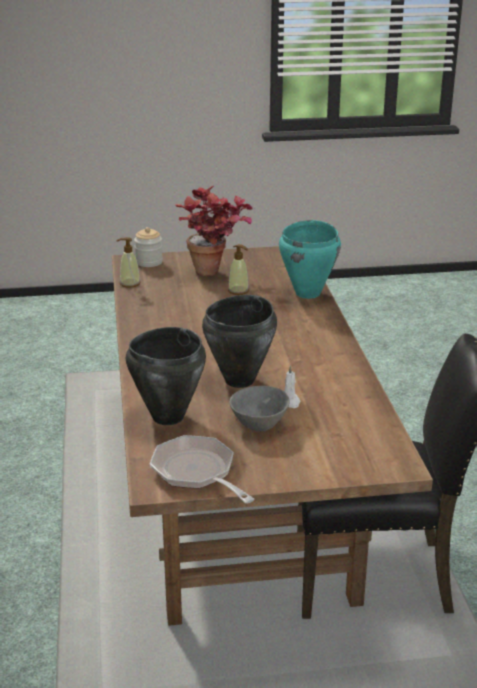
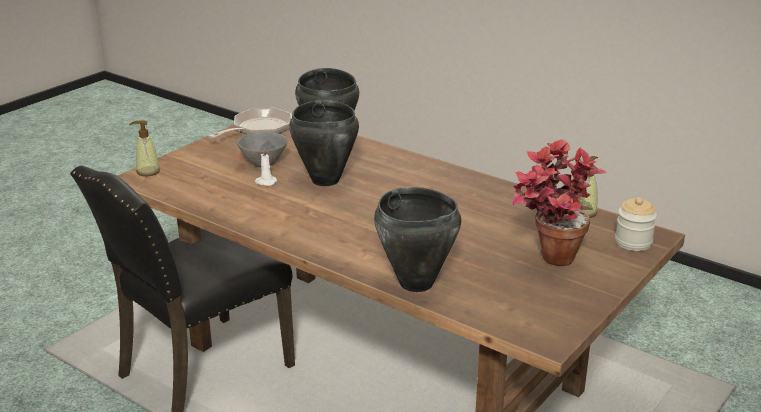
camera: 135 degrees right, 0 degrees up
frying pan [150,435,254,504] -> frying pan turned 60 degrees counterclockwise [208,108,292,138]
soap dispenser [228,244,249,295] -> soap dispenser moved to [129,120,160,176]
turquoise cooking pot [279,220,341,299] -> black cooking pot [374,187,461,292]

